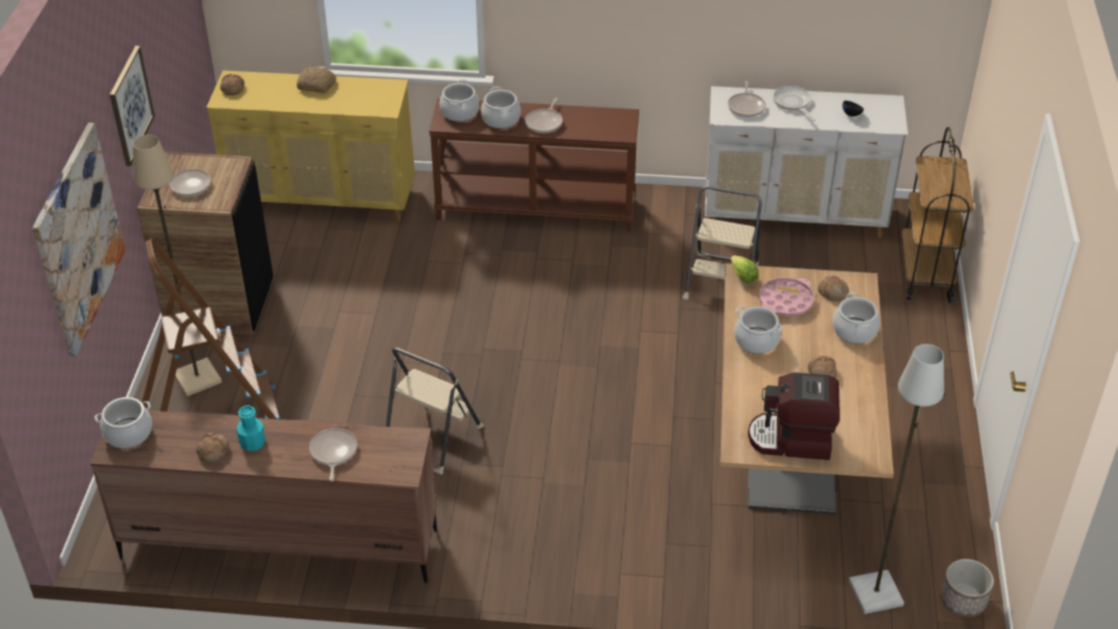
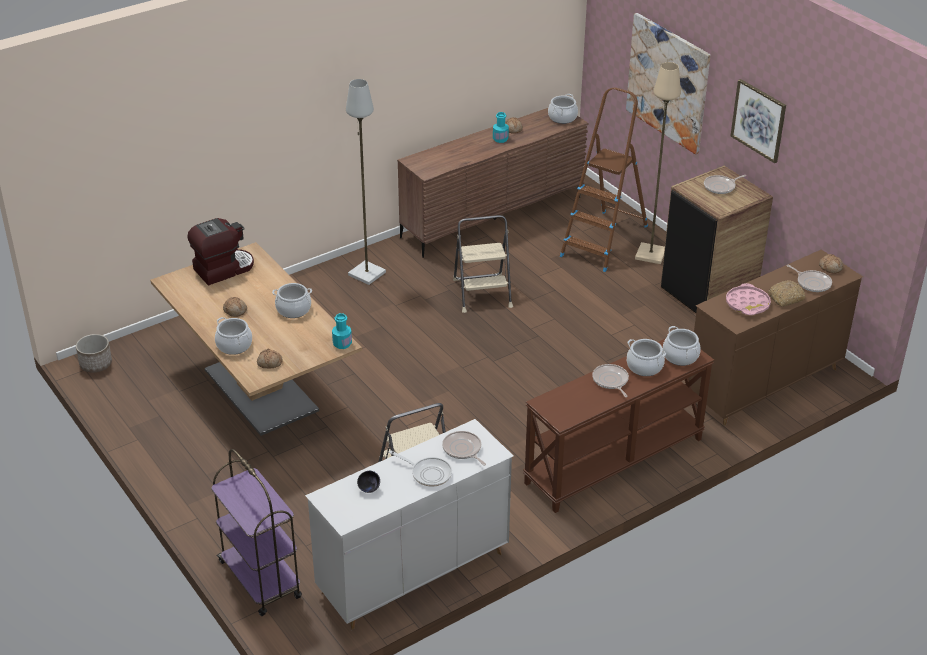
camera: 140 degrees right, 5 degrees down
yellow cabinet [207,71,415,221] -> brown cabinet [689,249,863,426]
frying pan [309,428,357,481] -> frying pan moved to [786,265,832,292]
lettuce [731,255,759,283] -> turquoise bottle [332,313,352,349]
pink tray [759,277,814,317] -> pink tray moved to [726,283,771,315]
grey floor lamp [849,344,945,614] -> grey floor lamp moved to [346,79,386,285]
brown cart [902,127,974,303] -> purple cart [211,449,302,616]

